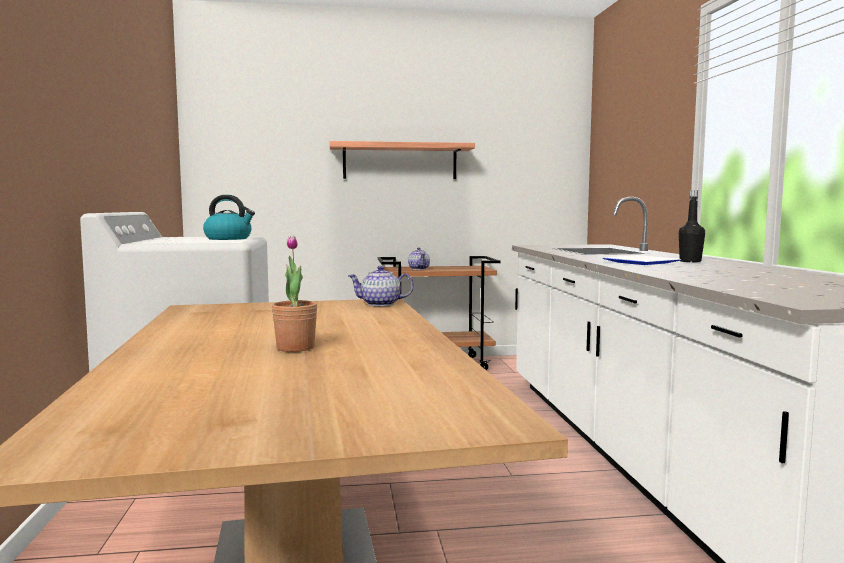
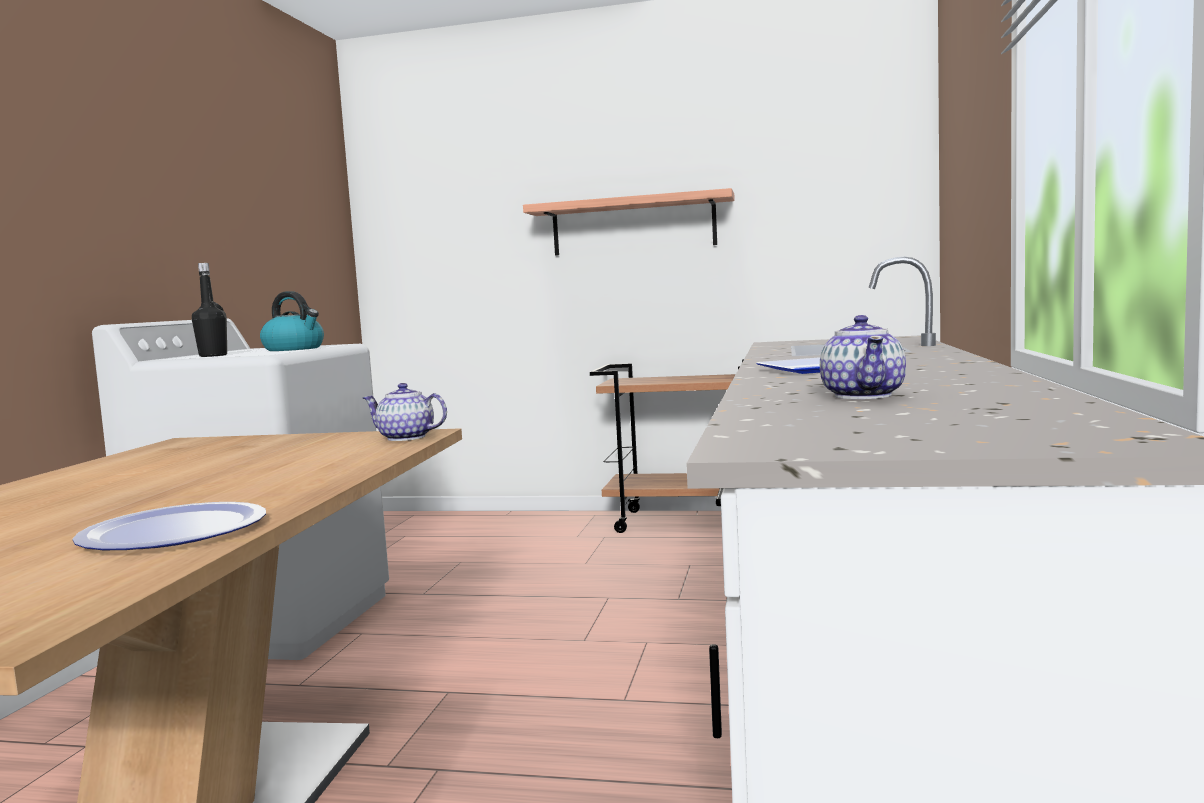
camera: 20 degrees right, 0 degrees up
potted plant [272,236,318,352] -> none
teapot [408,247,430,270] -> teapot moved to [820,315,906,399]
black bottle [679,190,705,262] -> black bottle moved to [192,263,227,357]
none -> plate [72,502,266,550]

